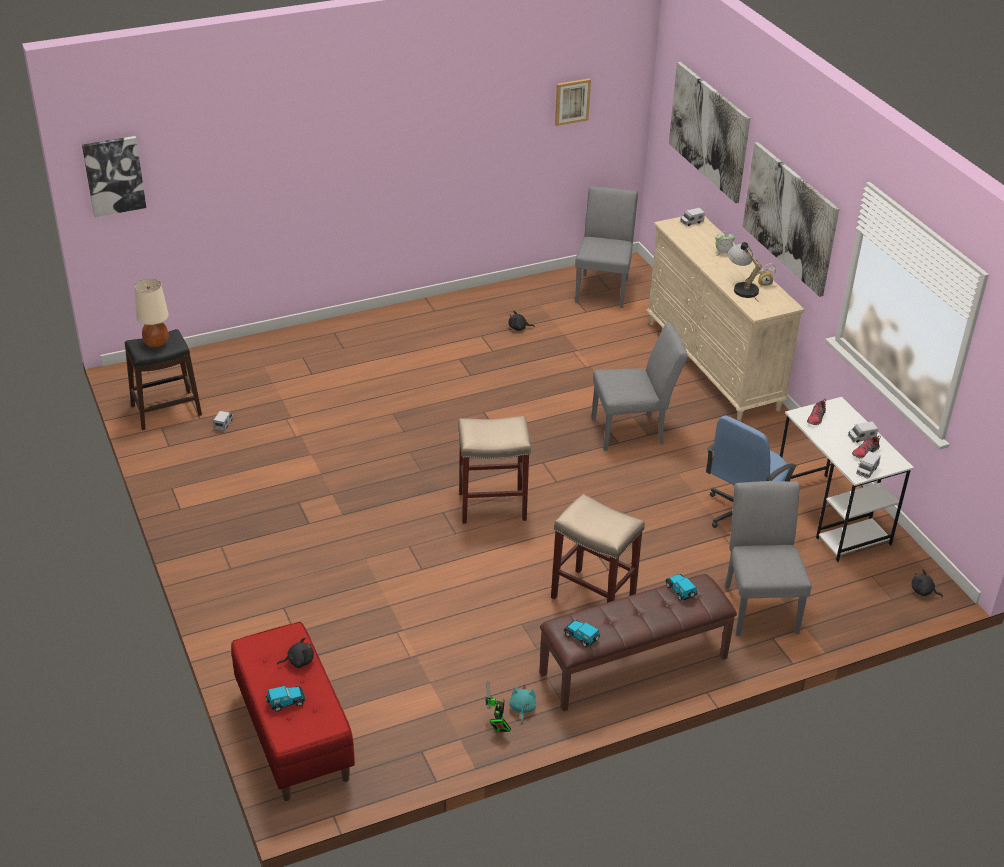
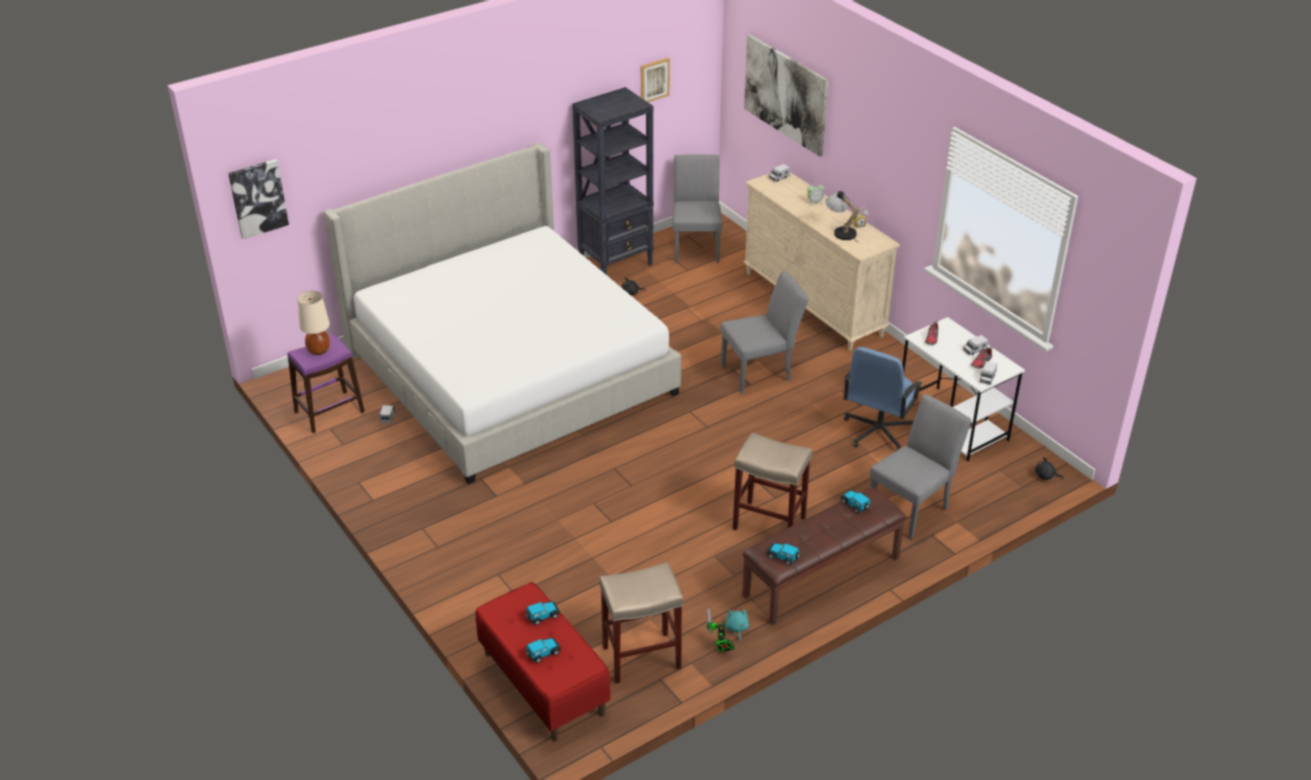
camera: 10 degrees left, 0 degrees up
black stool [125,329,202,430] -> purple stool [287,335,365,433]
black plush toy [277,637,314,668] -> toy car [526,601,560,625]
beige stool [458,416,531,524] -> beige stool moved to [599,562,684,683]
grey chair [725,481,811,636] -> grey chair turned 60 degrees clockwise [870,394,971,539]
picture [742,142,839,297] -> none
none -> bed [324,142,681,484]
none -> black bookcase [572,87,654,275]

